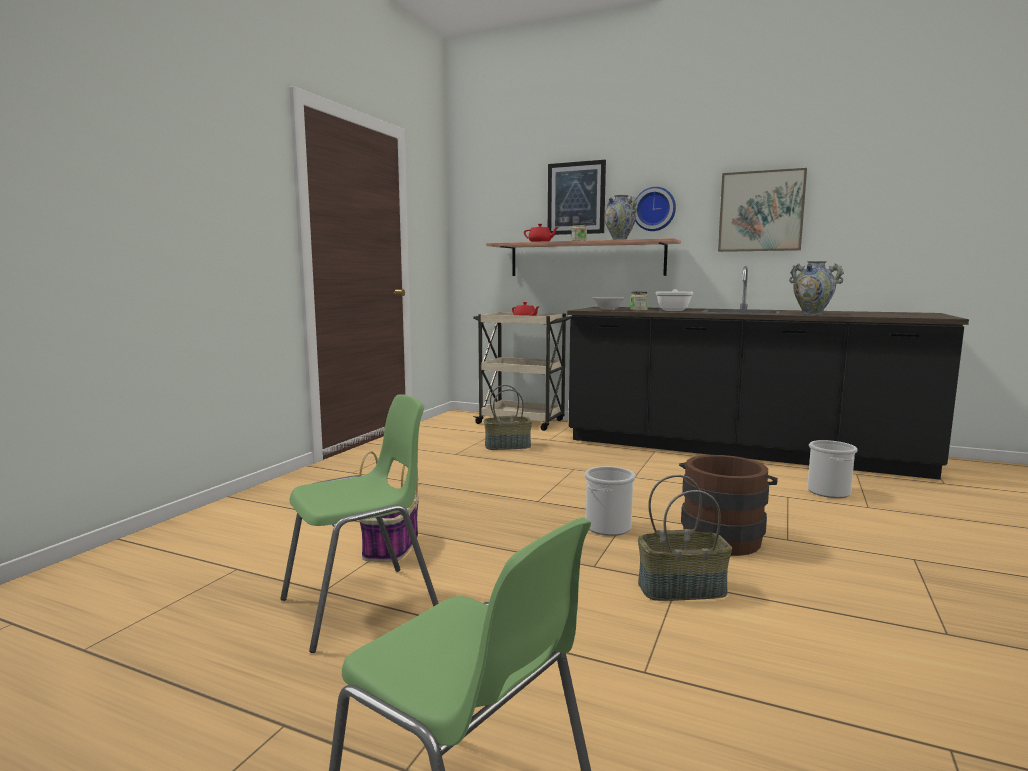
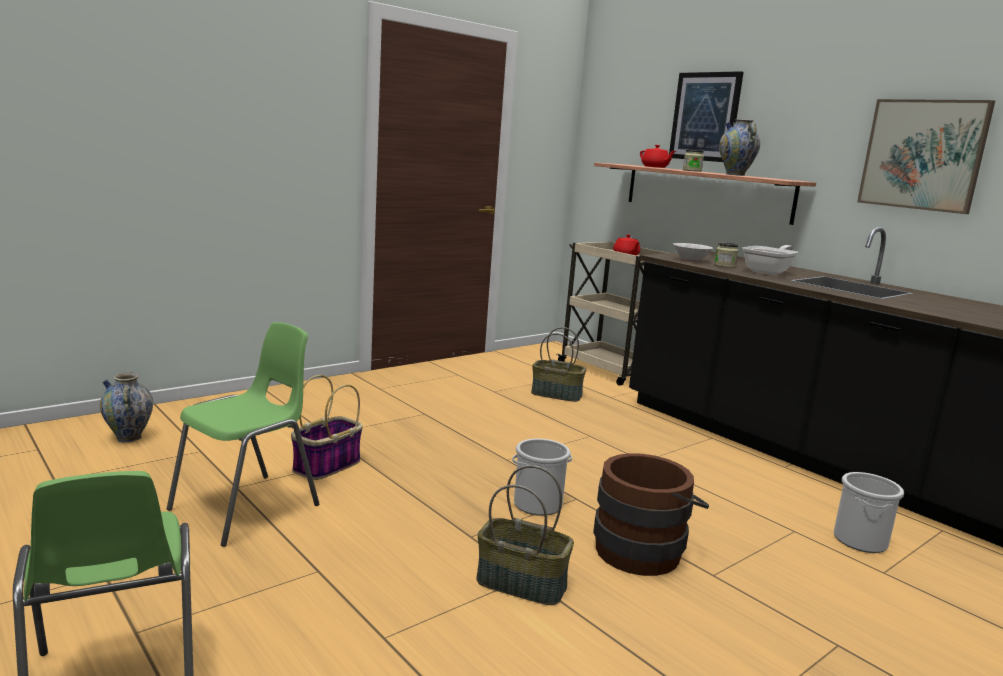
camera: 25 degrees right, 5 degrees up
green chair [280,394,439,653] -> green chair turned 45 degrees counterclockwise [167,322,319,547]
wall clock [635,187,676,231] -> none
vase [789,261,844,315] -> vase moved to [100,372,153,443]

